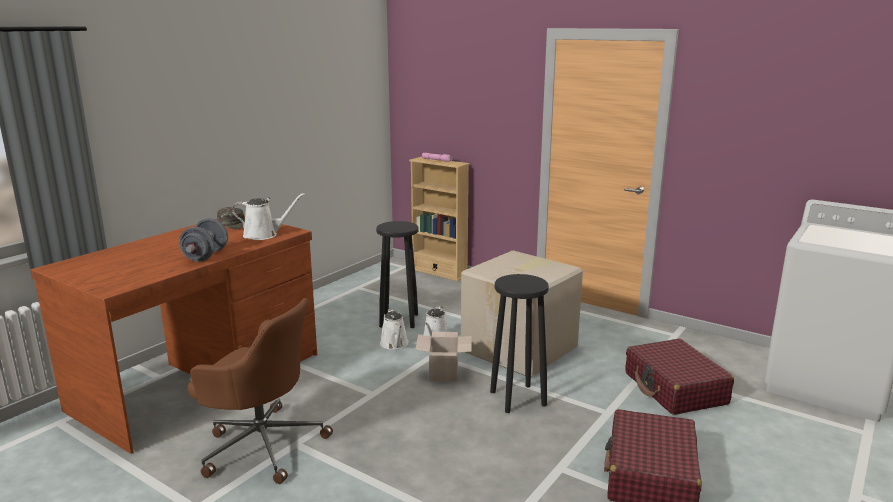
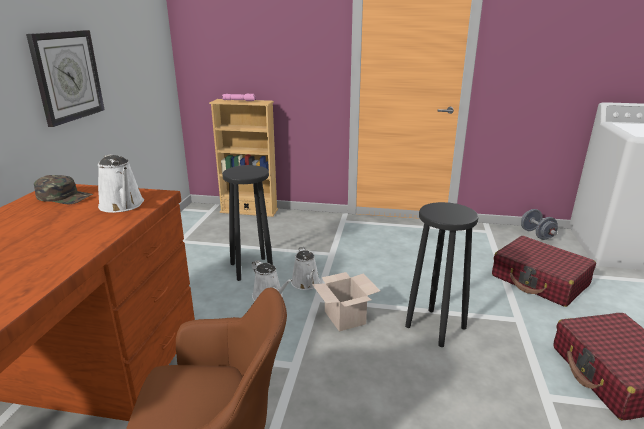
camera: 25 degrees left, 5 degrees up
grey dumbbell [179,218,228,262] -> grey dumbbell moved to [521,209,558,240]
white watering can [232,193,305,240] -> white watering can turned 90 degrees clockwise [98,154,144,213]
cardboard box [461,251,583,377] -> none
none -> wall clock [26,30,105,127]

